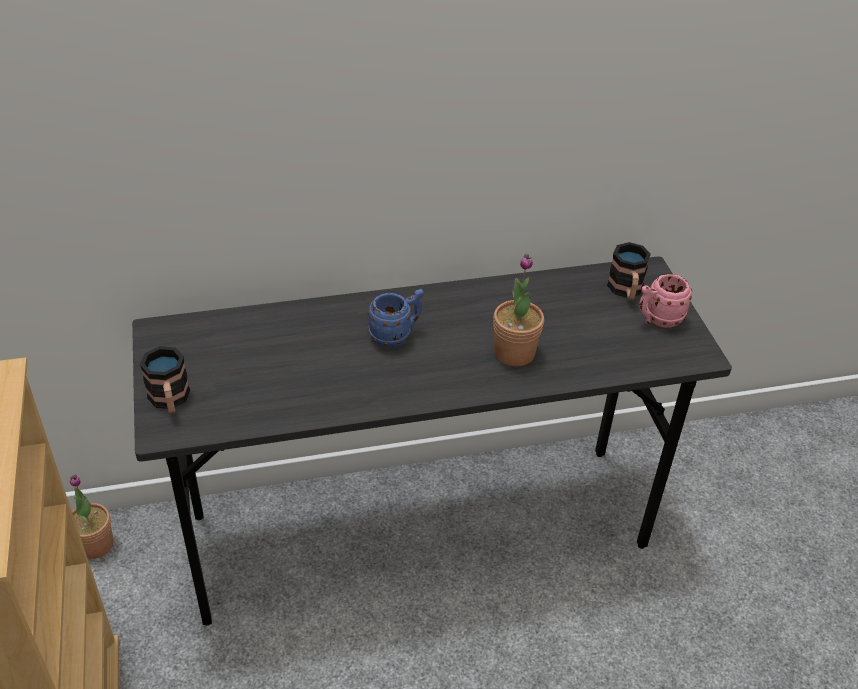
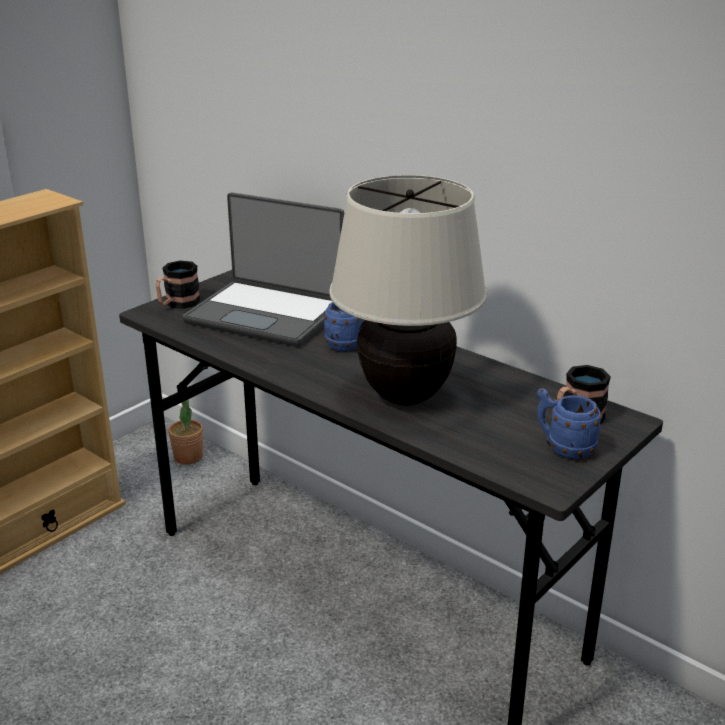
camera: 55 degrees right, 15 degrees down
potted plant [493,254,544,367] -> beige table lamp [329,175,487,406]
pink mug [639,274,692,328] -> blue mug [537,388,603,459]
none -> laptop [183,192,344,347]

